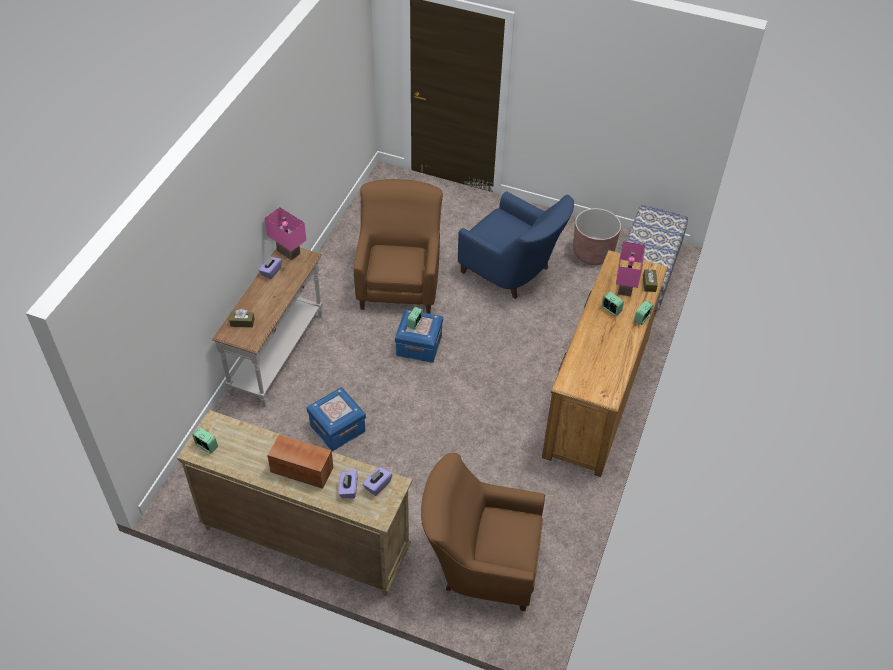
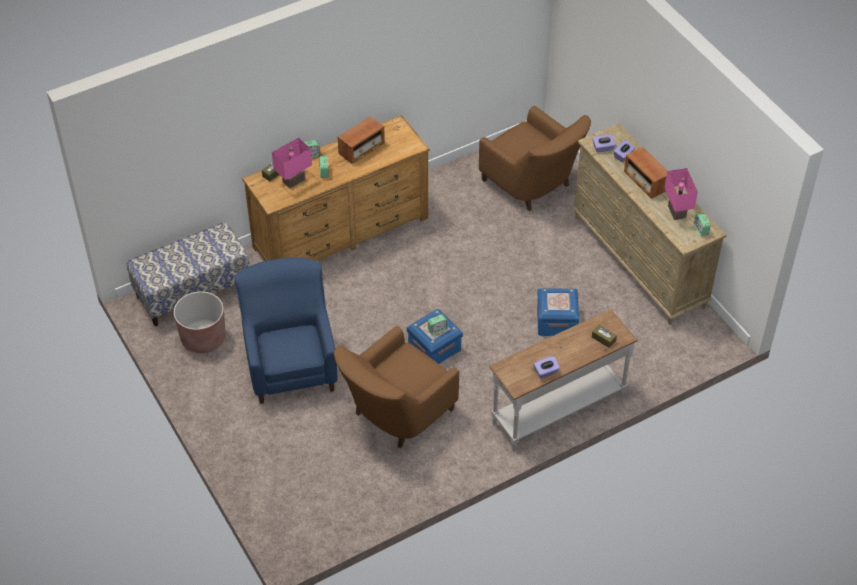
camera: 140 degrees left, 0 degrees up
pink table lamp [265,207,306,260] -> pink table lamp moved to [664,168,698,220]
none -> radio [338,116,385,164]

